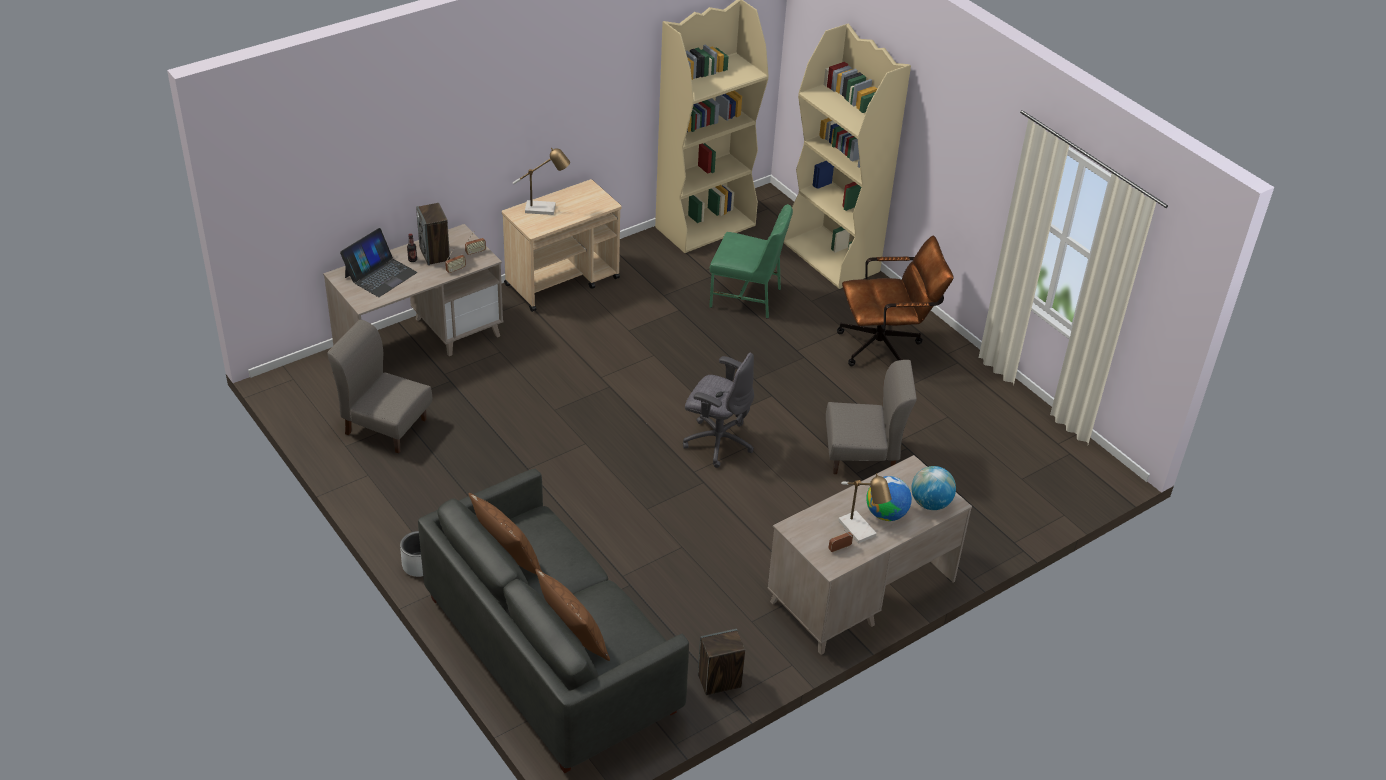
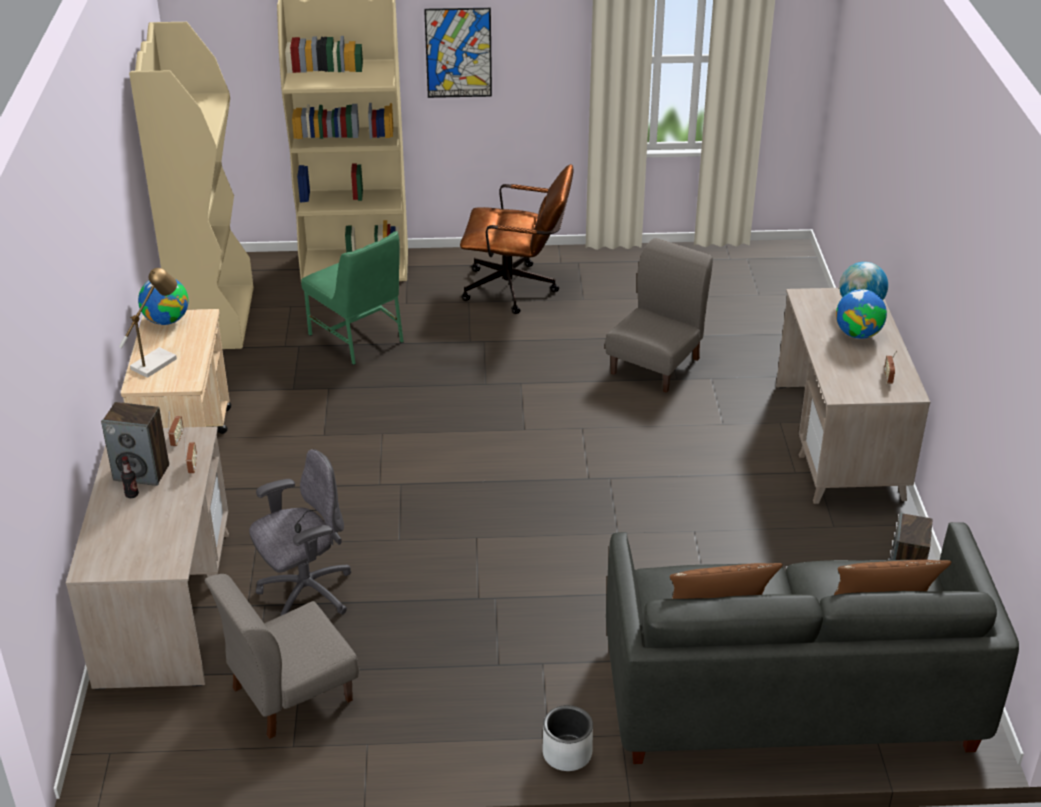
camera: 55 degrees left, 5 degrees down
laptop [340,228,417,297] -> none
grey office chair [683,353,754,468] -> grey office chair moved to [249,449,351,616]
green chair [709,204,793,319] -> green chair turned 90 degrees clockwise [301,231,404,365]
brown office chair [837,236,954,366] -> brown office chair turned 75 degrees clockwise [460,164,574,314]
table lamp [838,473,892,544] -> none
none -> globe [138,279,189,325]
none -> picture [424,8,492,98]

